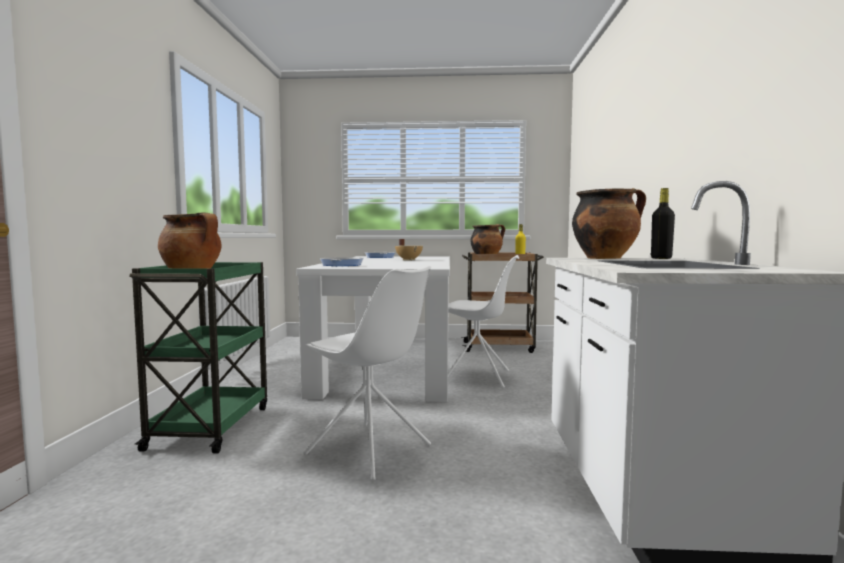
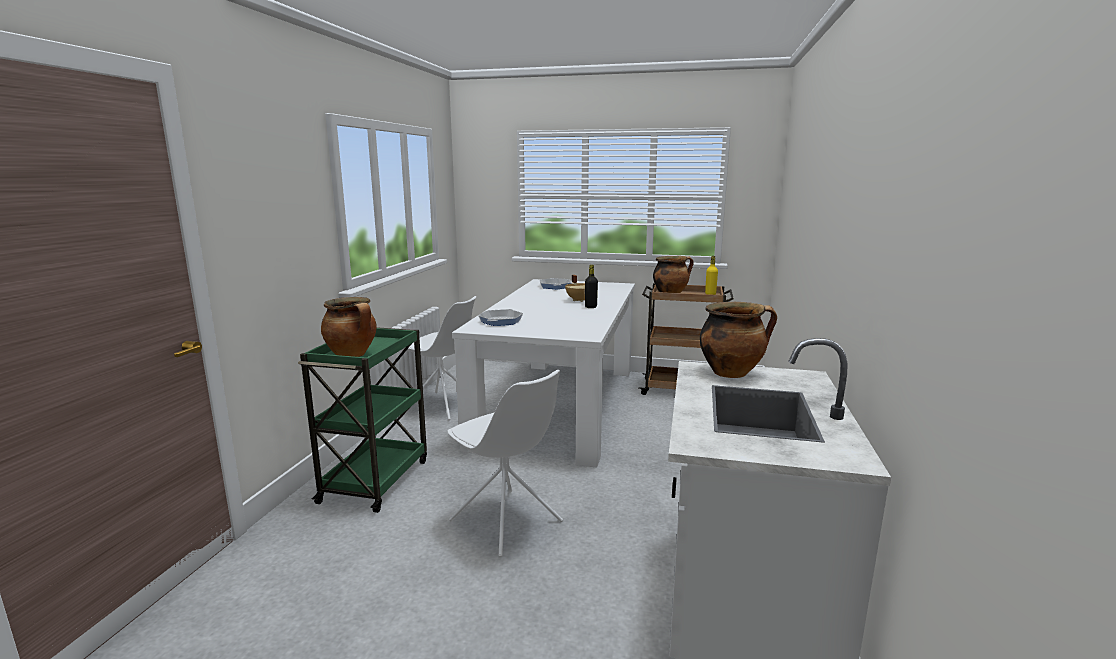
camera: 10 degrees right, 10 degrees up
white chair [448,255,519,388] -> white chair moved to [407,296,476,420]
black bottle [651,188,675,259] -> black bottle moved to [585,265,598,308]

